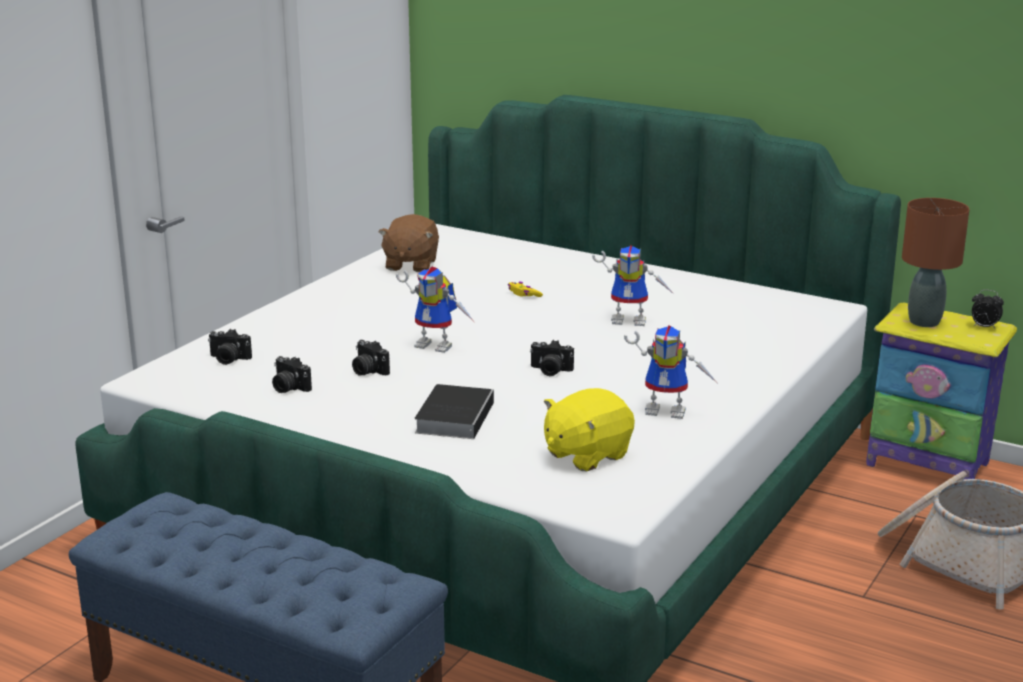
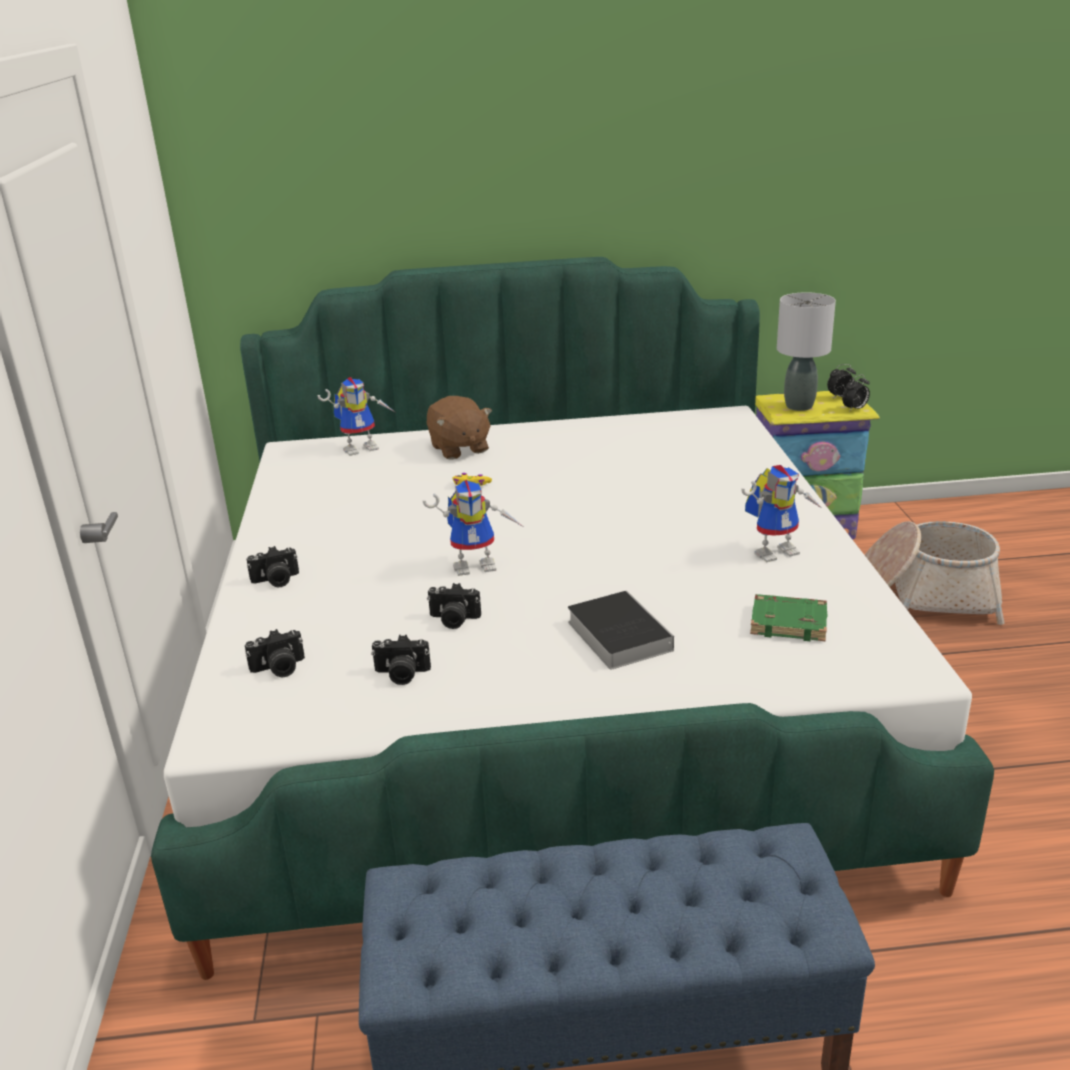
camera: 35 degrees left, 5 degrees up
brown plush toy [378,214,439,272] -> brown plush toy moved to [427,396,492,460]
camera [530,340,574,376] -> camera moved to [247,546,299,587]
yellow plush toy [544,388,635,471] -> green book [750,594,828,641]
toy robot [592,245,674,326] -> toy robot moved to [317,377,396,456]
brown table lamp [902,198,970,327] -> grey table lamp [777,292,836,411]
none -> alarm clock [842,375,870,411]

